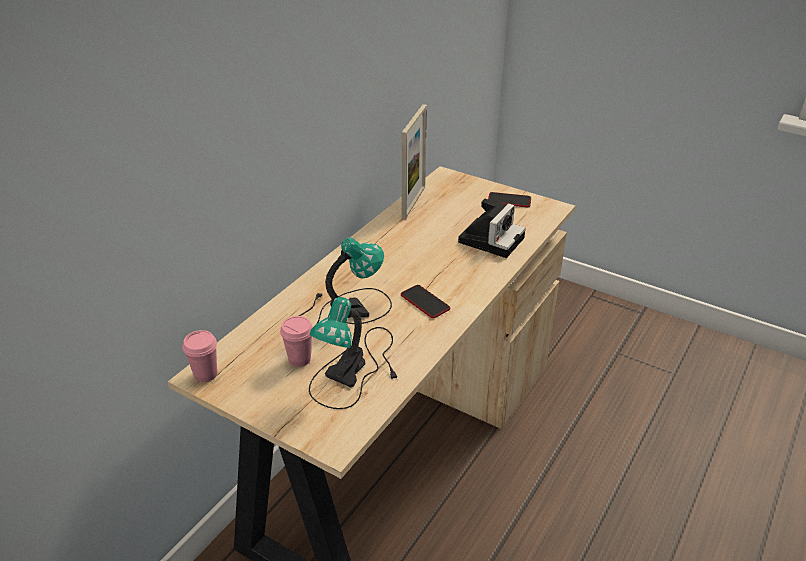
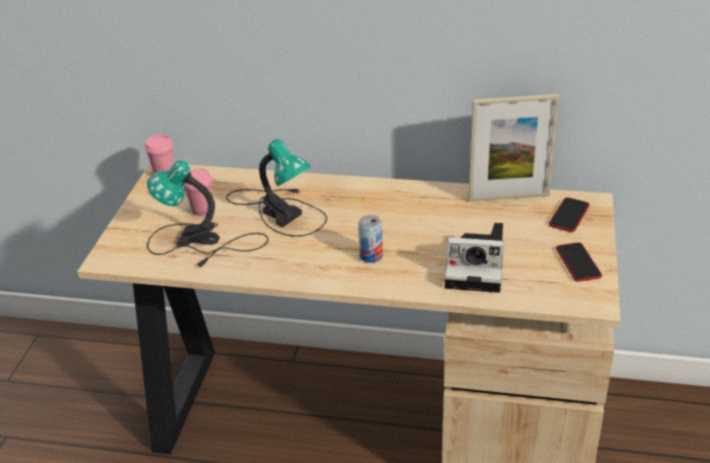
camera: 70 degrees right, 0 degrees up
phone [401,285,450,318] -> phone moved to [549,197,590,232]
none -> can [358,215,383,263]

